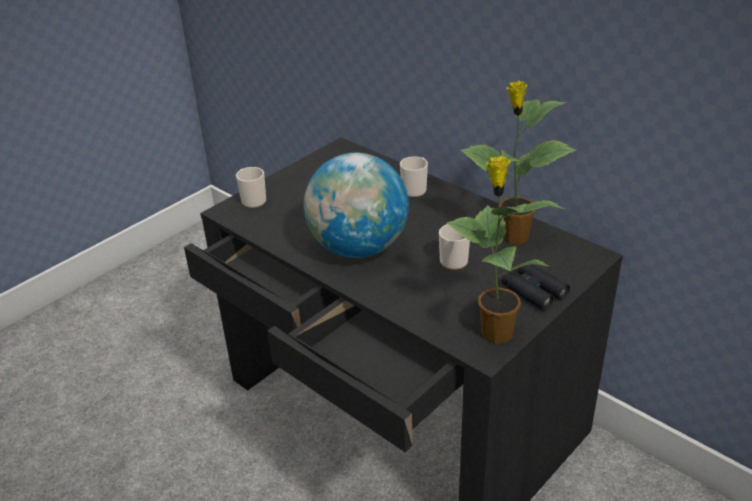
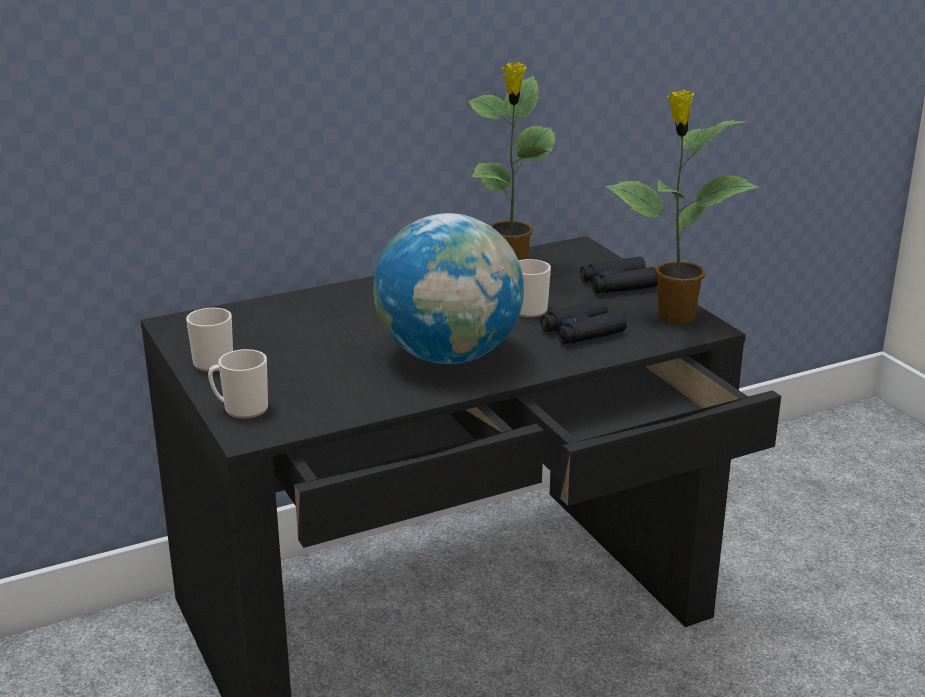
camera: 70 degrees left, 10 degrees down
mug [400,156,428,197] -> mug moved to [186,308,233,372]
none -> black binoculars [540,299,627,344]

